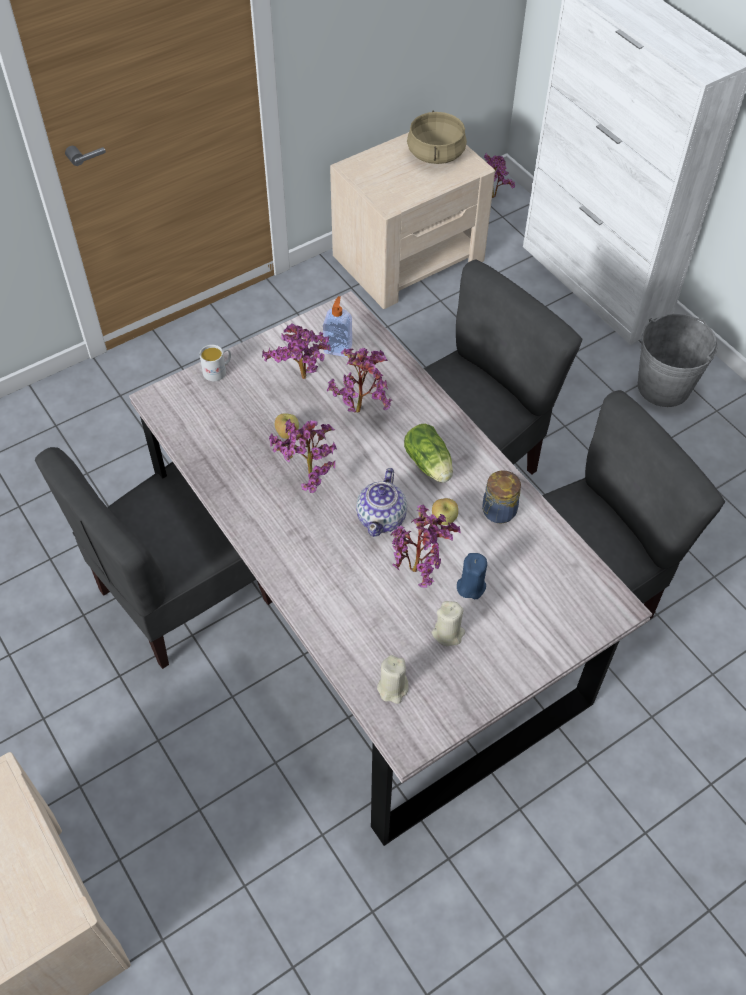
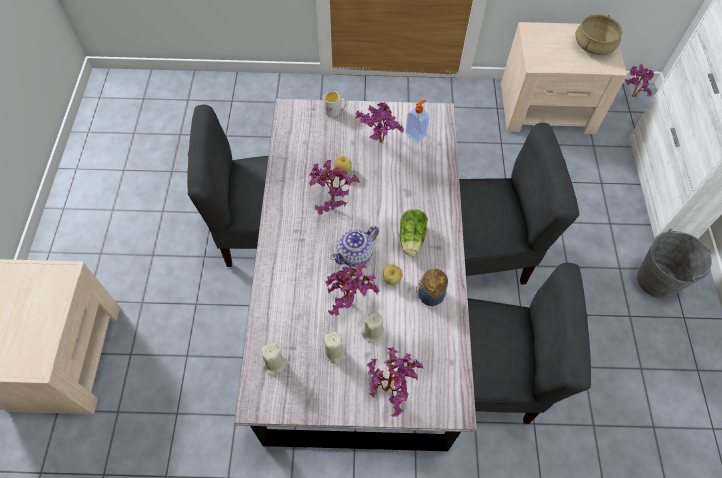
camera: 35 degrees right, 5 degrees up
potted plant [327,348,392,413] -> potted plant moved to [367,347,423,417]
blue candle [457,553,487,599] -> beige candle [361,311,384,343]

